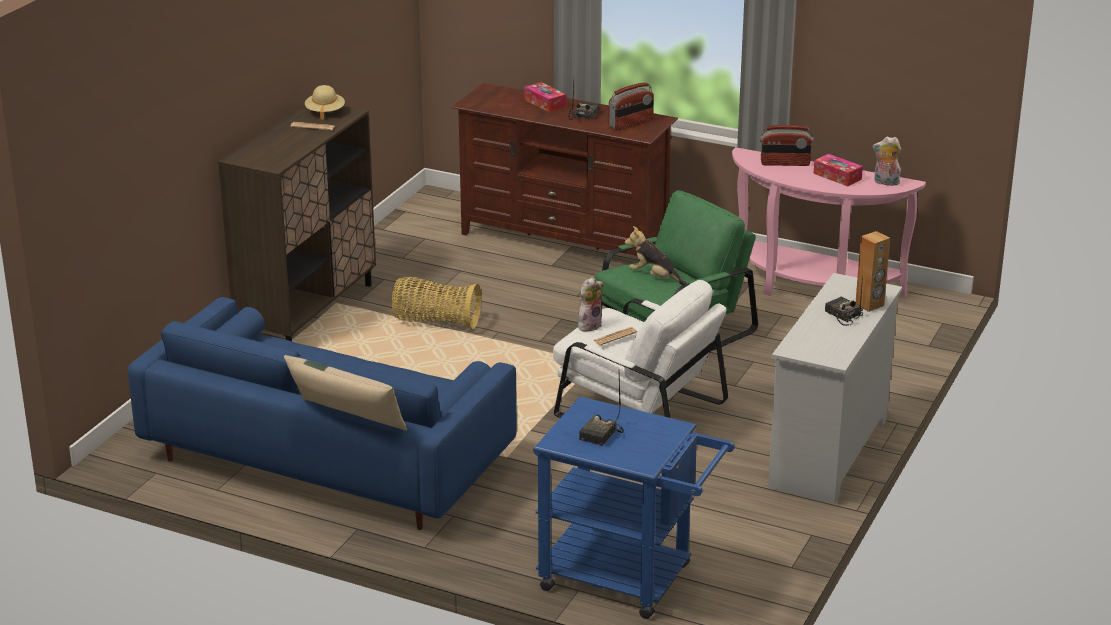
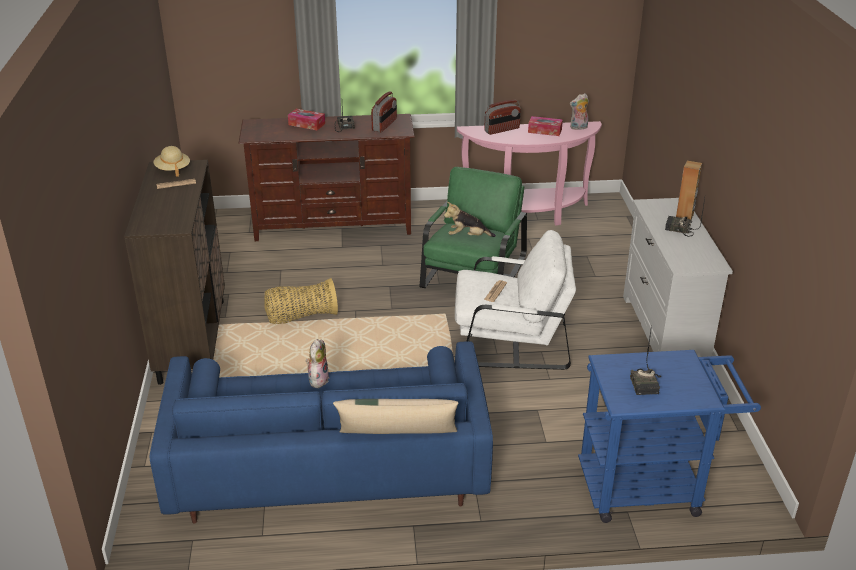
camera: 30 degrees left, 5 degrees up
plush toy [578,277,603,331] -> plush toy moved to [306,339,330,388]

